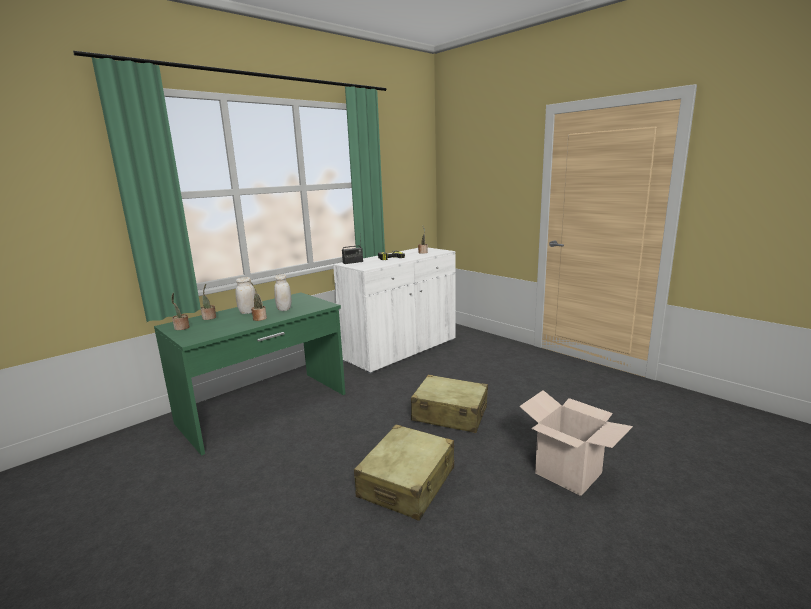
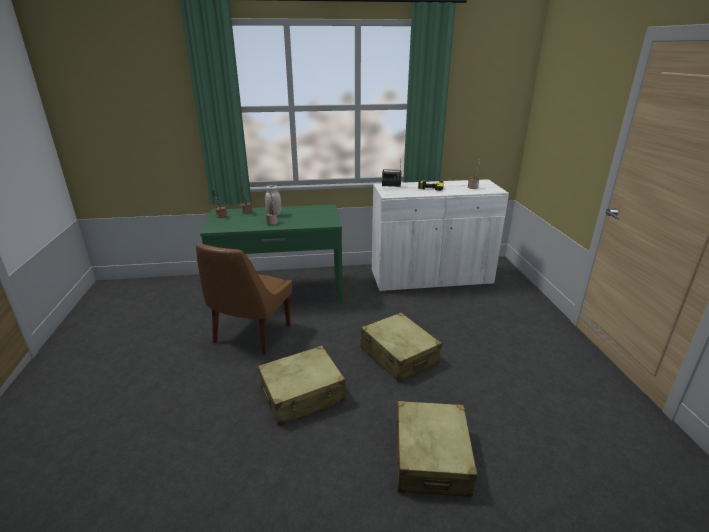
camera: 35 degrees right, 10 degrees up
white jar [274,274,291,311] -> none
cardboard box [519,390,633,496] -> beige suitcase [396,401,477,498]
none -> brown chair [196,243,292,355]

